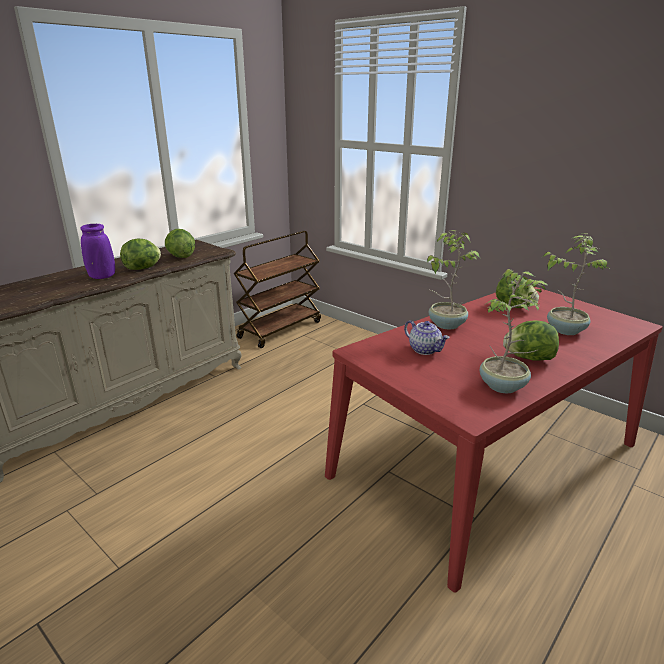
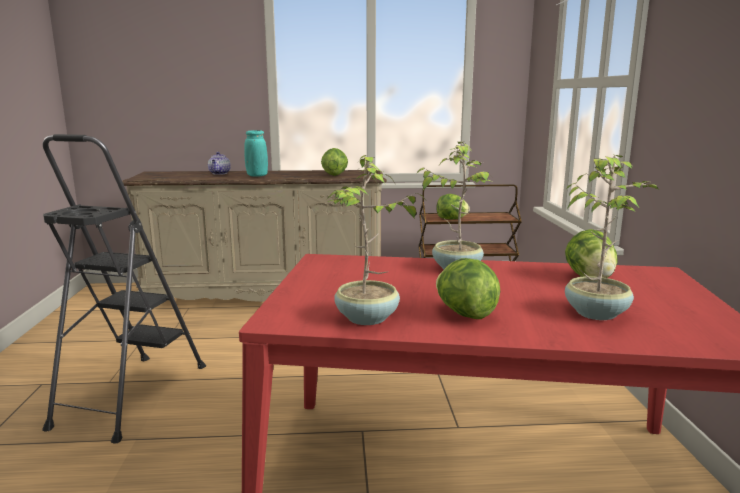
camera: 45 degrees right, 10 degrees down
purple vase [80,224,115,279] -> turquoise vase [244,130,268,177]
lettuce [120,239,161,270] -> lettuce moved to [436,194,470,219]
teapot [404,320,449,355] -> teapot moved to [208,152,231,175]
none -> step ladder [42,134,206,444]

